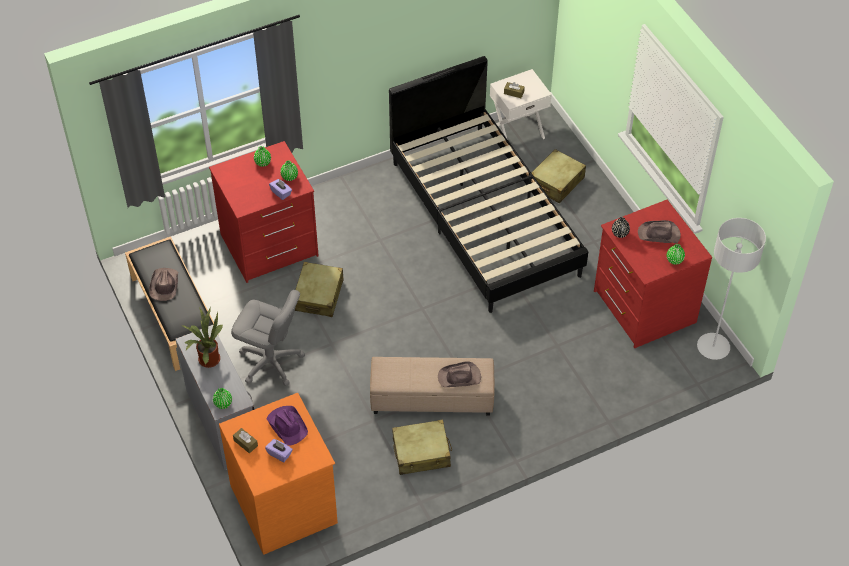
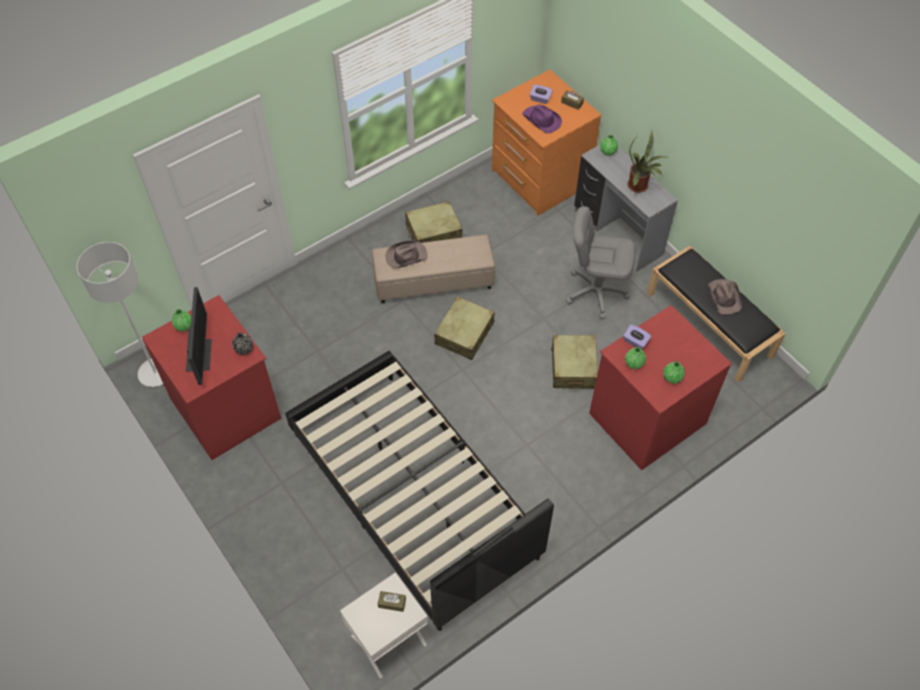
camera: 170 degrees right, 5 degrees up
beige suitcase [531,149,586,203] -> beige suitcase moved to [434,296,494,360]
brown hat [638,220,681,243] -> monitor [186,287,212,385]

